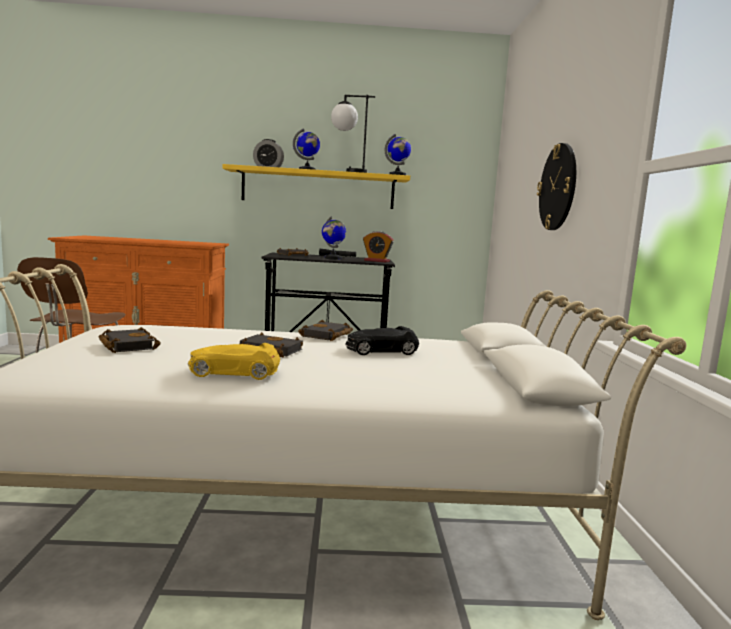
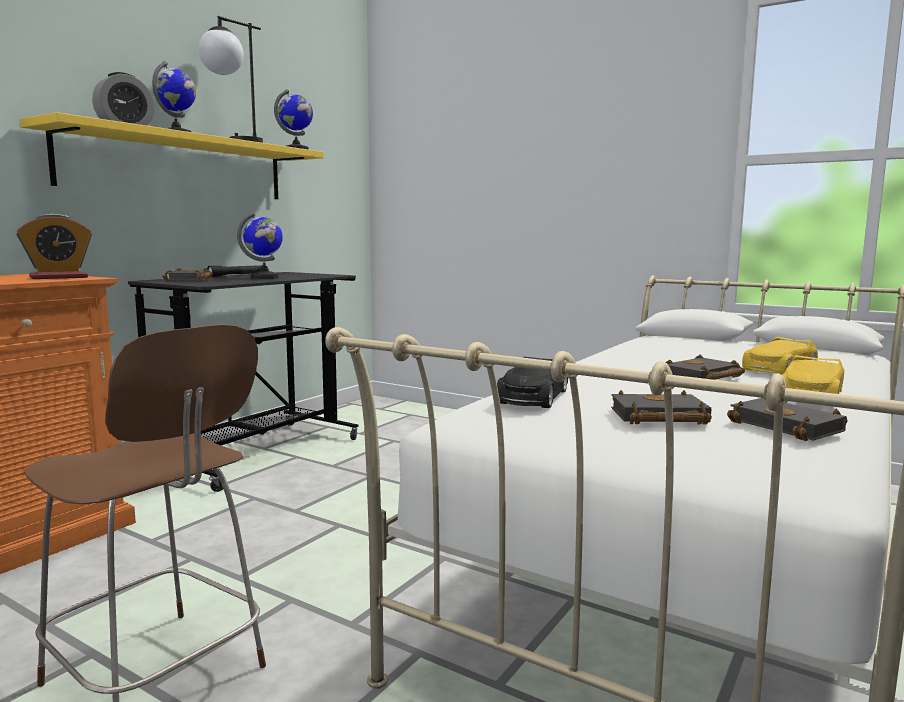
camera: 55 degrees left, 0 degrees up
black book [298,320,353,341] -> black book moved to [727,398,848,441]
black toy car [345,326,419,355] -> black toy car moved to [497,357,568,408]
alarm clock [363,231,394,262] -> alarm clock moved to [16,214,92,279]
wall clock [537,143,576,230] -> none
none -> yellow toy car [742,337,818,375]

